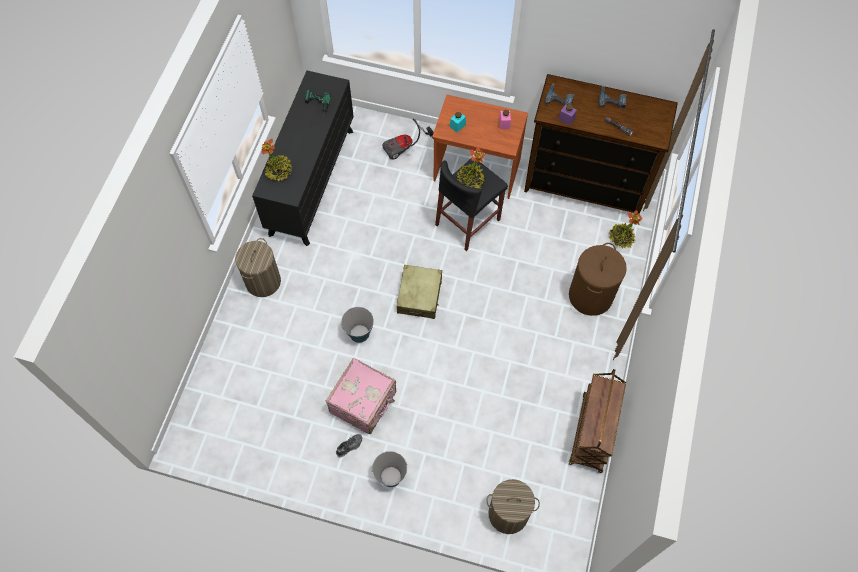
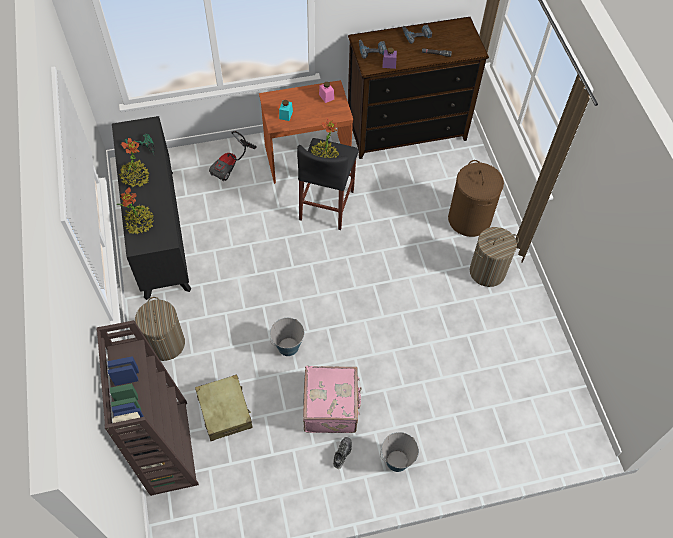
camera: 30 degrees left, 5 degrees down
beige suitcase [397,265,442,319] -> beige suitcase moved to [195,375,253,441]
laundry basket [486,479,540,534] -> laundry basket moved to [470,227,519,287]
brown cart [569,369,626,473] -> none
potted plant [609,210,643,249] -> potted plant moved to [119,138,150,187]
none -> brown bookcase [96,320,199,496]

